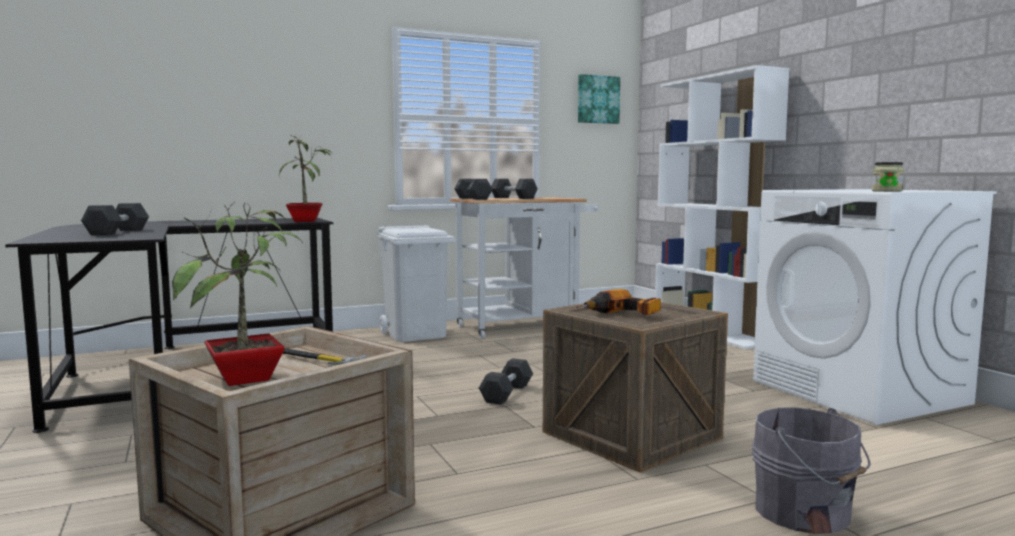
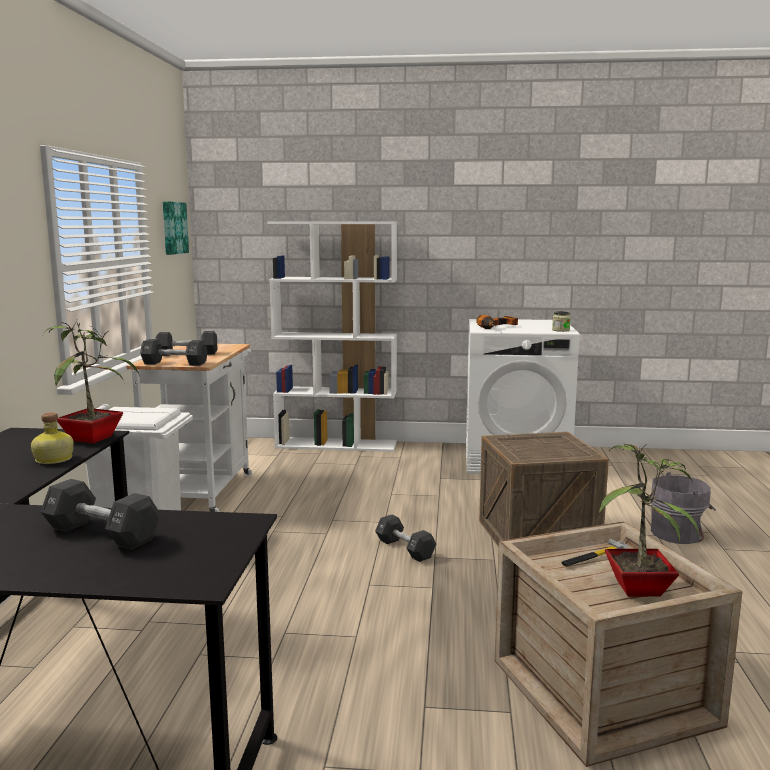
camera: 60 degrees left, 5 degrees up
power drill [576,289,661,315] -> power drill moved to [476,315,518,329]
none -> bottle [31,412,74,464]

